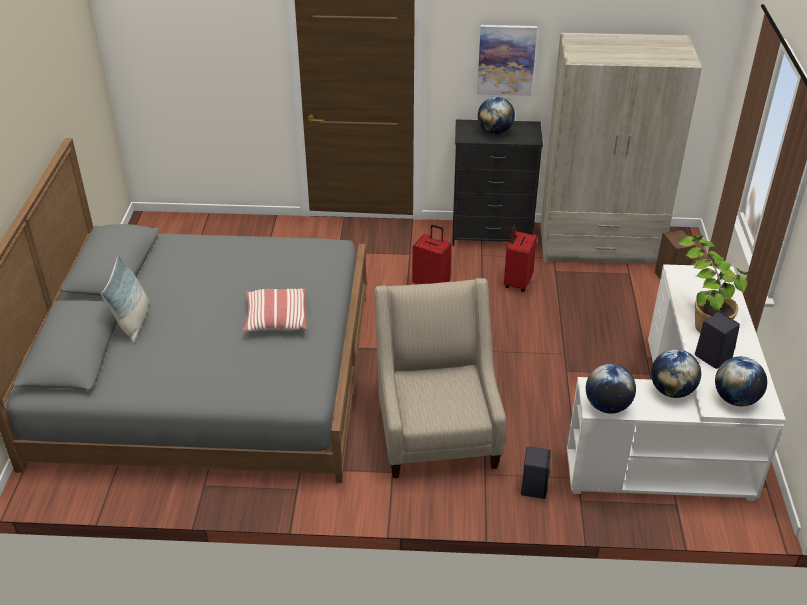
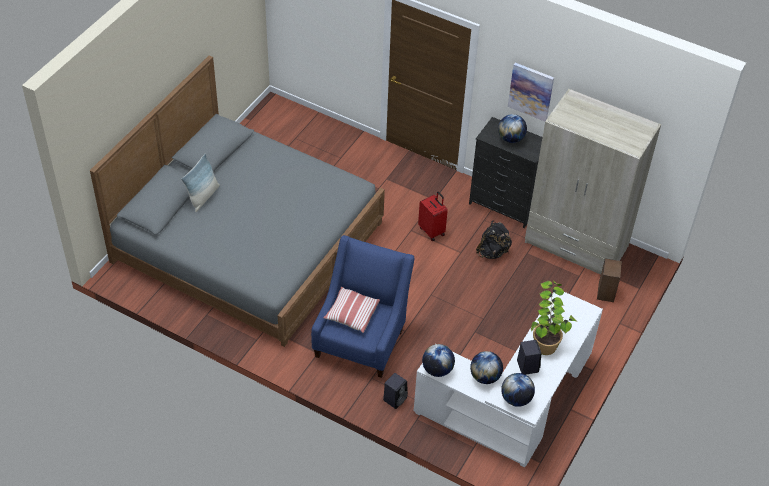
camera: 25 degrees right, 10 degrees up
pillow [242,288,307,332] -> pillow moved to [323,287,380,333]
beige armchair [374,278,506,478] -> blue armchair [311,235,414,378]
red suitcase [504,224,537,292] -> black backpack [476,220,512,259]

